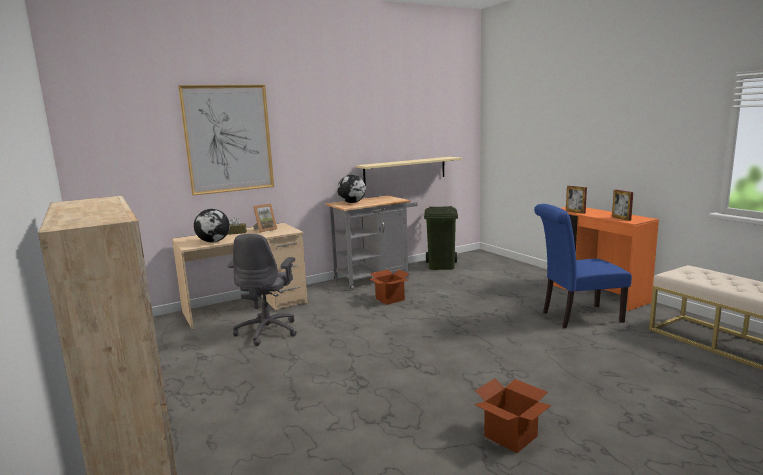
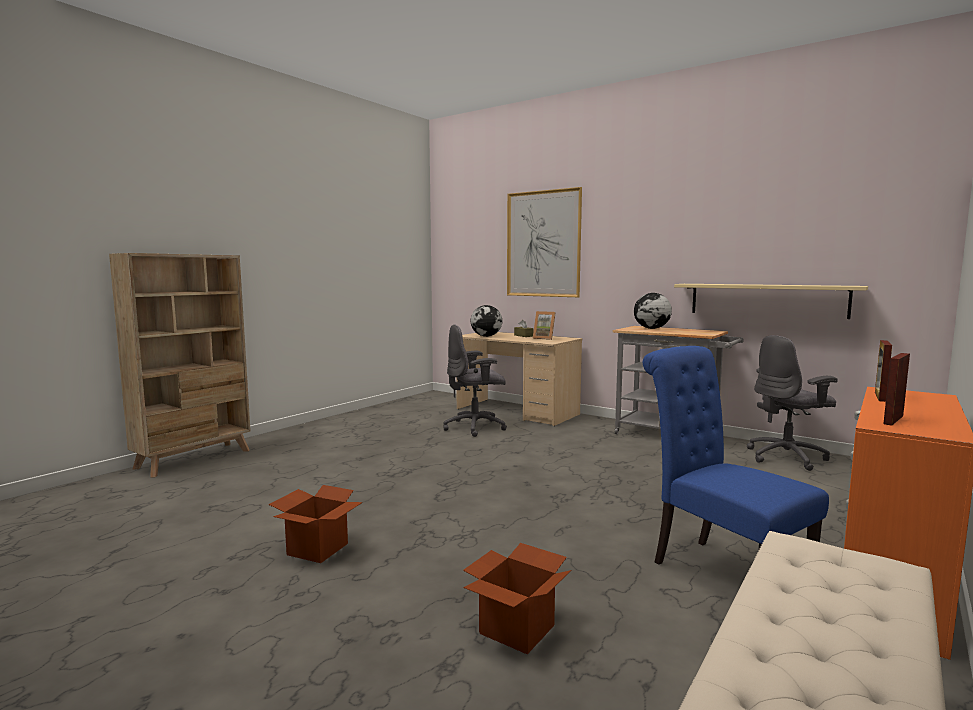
camera: 65 degrees right, 5 degrees down
cardboard box [369,270,409,305] -> cardboard box moved to [463,543,572,654]
green trash can [424,206,458,270] -> grey office chair [747,335,838,471]

